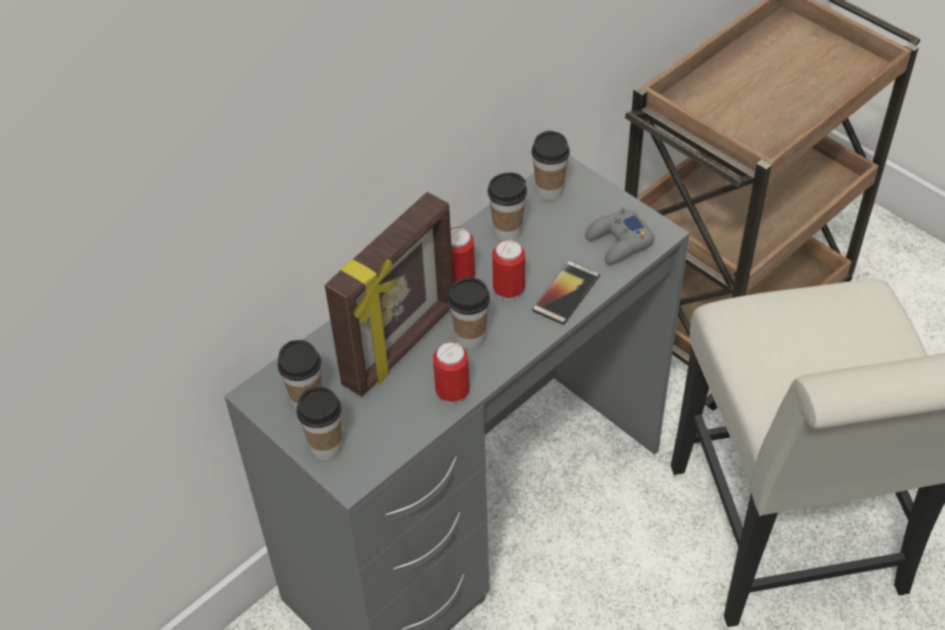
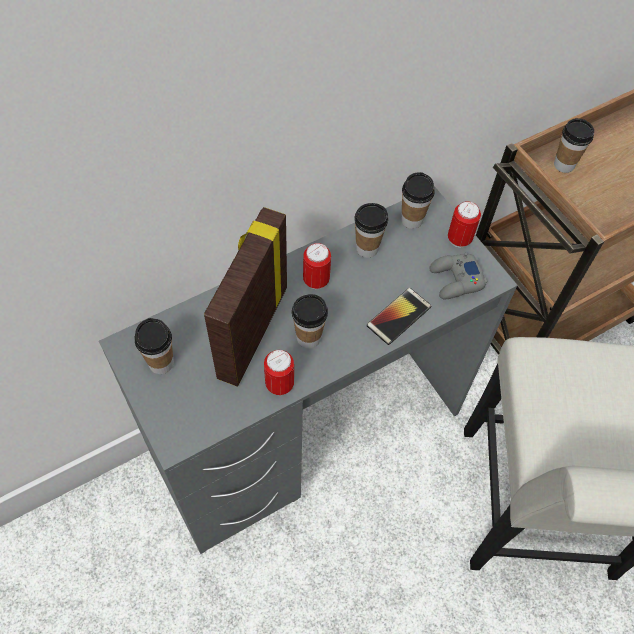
camera: 10 degrees right, 10 degrees up
cup [297,386,341,460] -> cup moved to [554,118,594,173]
picture frame [325,192,453,397] -> picture frame turned 150 degrees clockwise [204,207,287,387]
can [492,240,525,300] -> can moved to [448,201,481,248]

